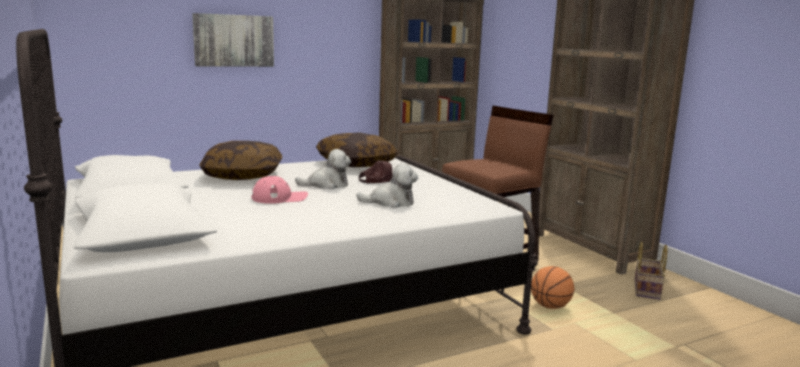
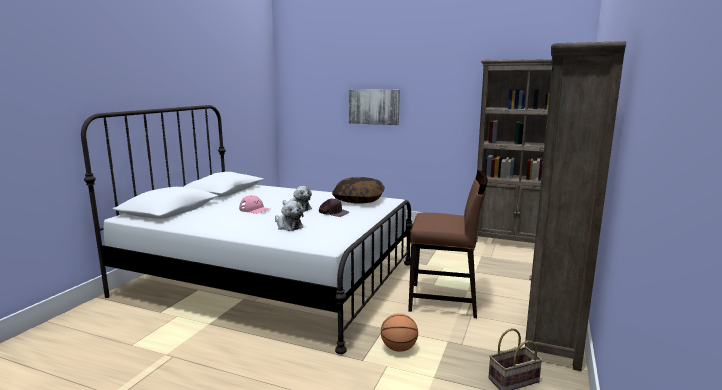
camera: 50 degrees right, 0 degrees up
pillow [199,141,282,180] -> none

